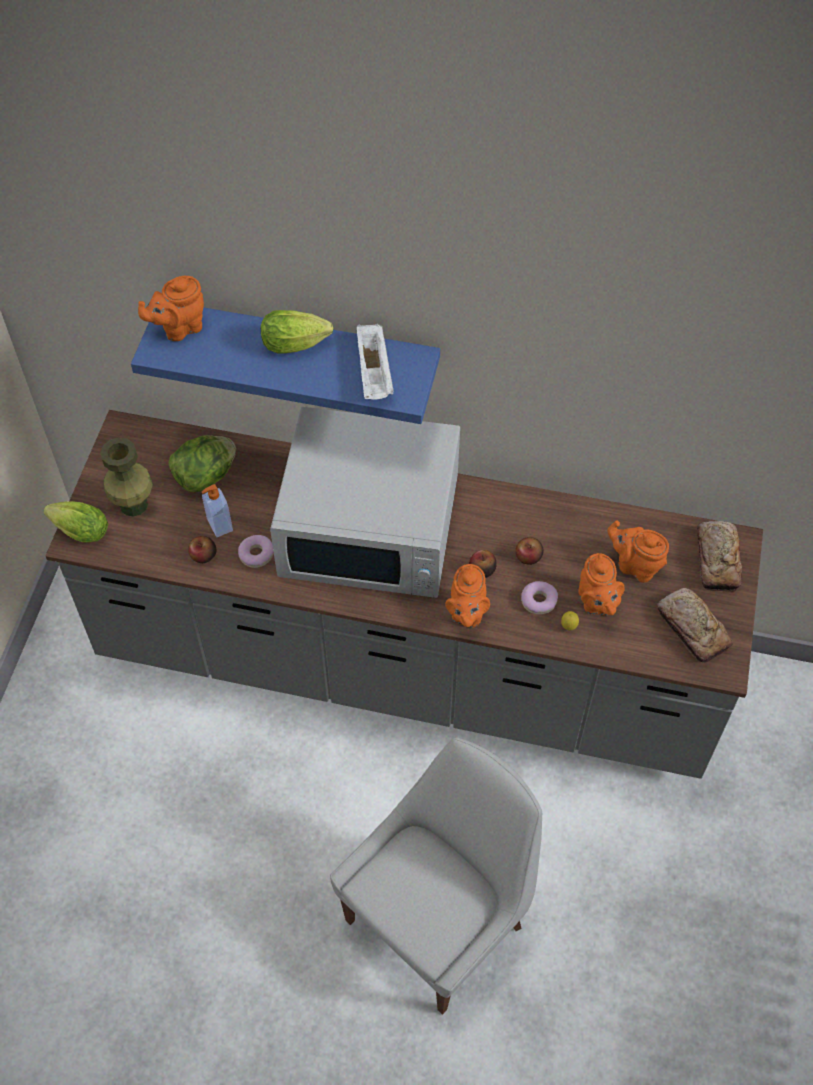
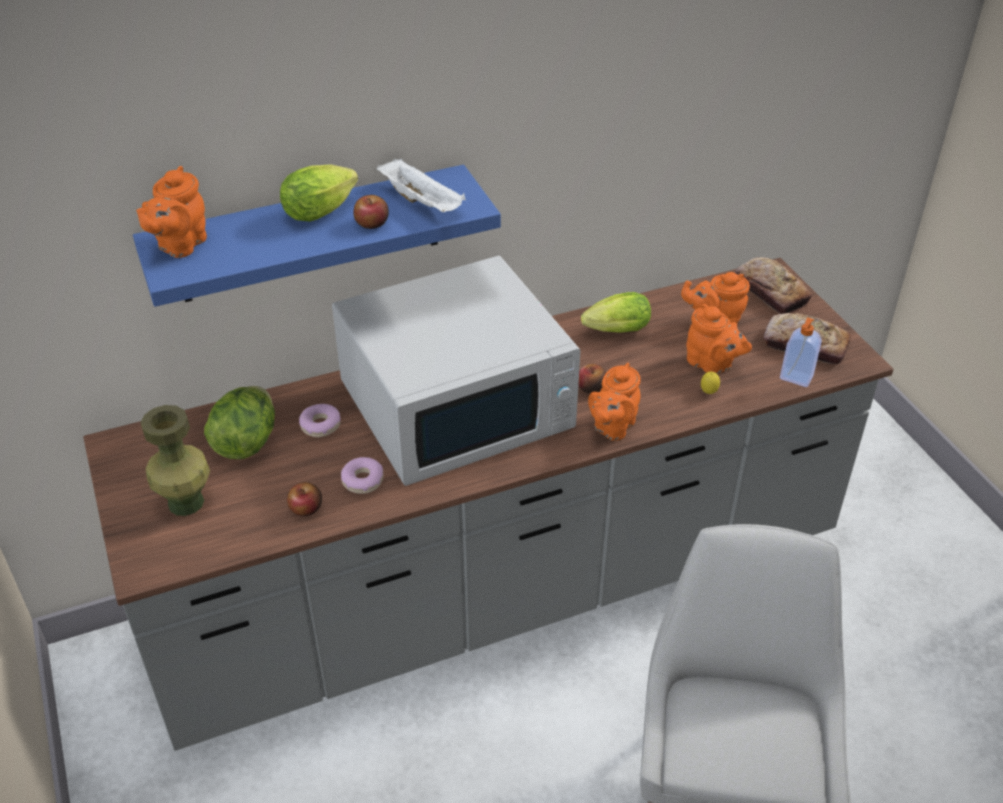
camera: 35 degrees left, 15 degrees down
lettuce [44,501,108,543] -> lettuce moved to [581,292,651,333]
soap dispenser [202,484,233,537] -> soap dispenser moved to [780,317,822,387]
orange teapot [445,564,490,628] -> orange teapot turned 60 degrees clockwise [588,363,641,441]
apple [516,537,544,565] -> apple moved to [353,195,389,229]
donut [521,581,558,614] -> donut moved to [299,404,341,437]

